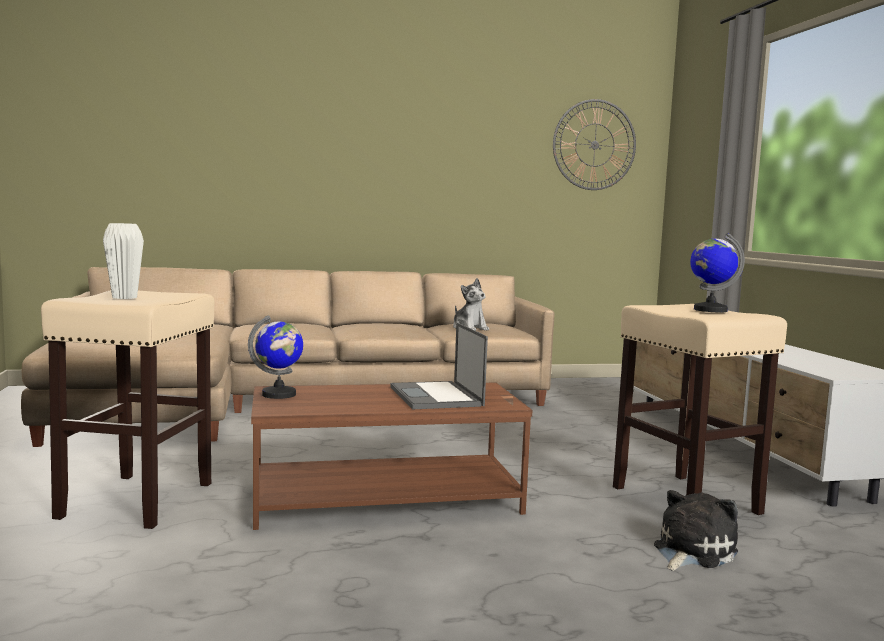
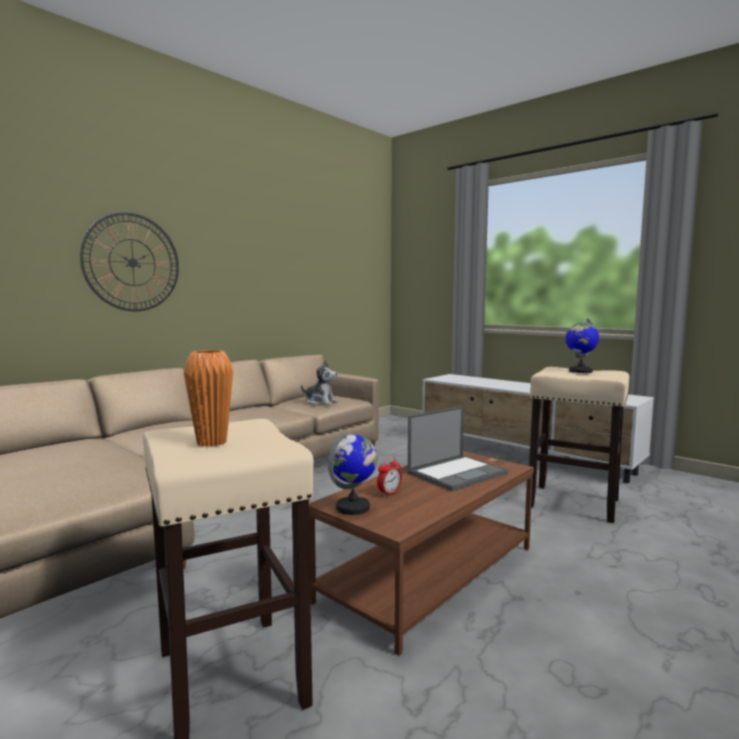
camera: 35 degrees left, 0 degrees up
white vase [103,223,144,299] -> orange vase [184,350,233,447]
laptop [390,322,488,409] -> laptop turned 75 degrees counterclockwise [408,406,508,491]
wall clock [553,99,636,190] -> wall clock moved to [80,212,179,311]
plush toy [654,490,738,571] -> none
none -> alarm clock [377,456,402,497]

